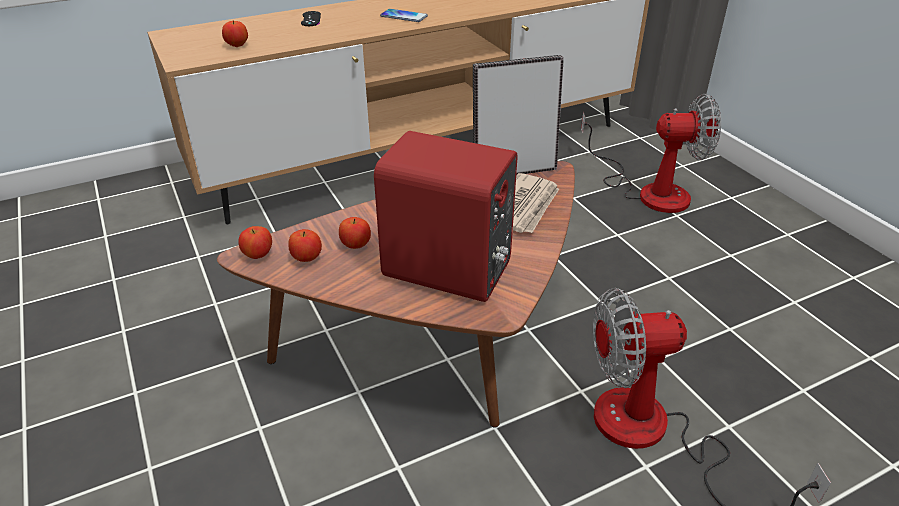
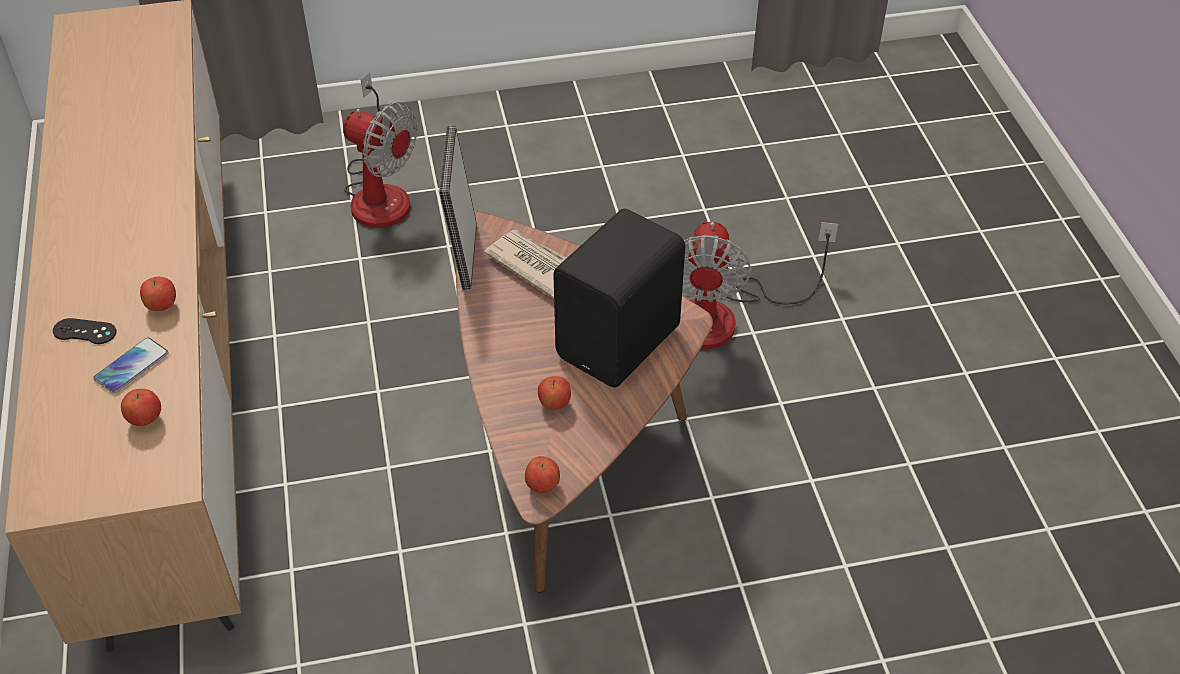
camera: 75 degrees left, 10 degrees up
apple [288,229,322,262] -> apple moved to [140,277,176,311]
red speaker [374,131,518,302] -> black speaker [553,209,685,387]
phone [380,9,428,22] -> phone moved to [93,337,169,394]
fan [581,94,721,213] -> fan turned 105 degrees clockwise [343,72,417,228]

